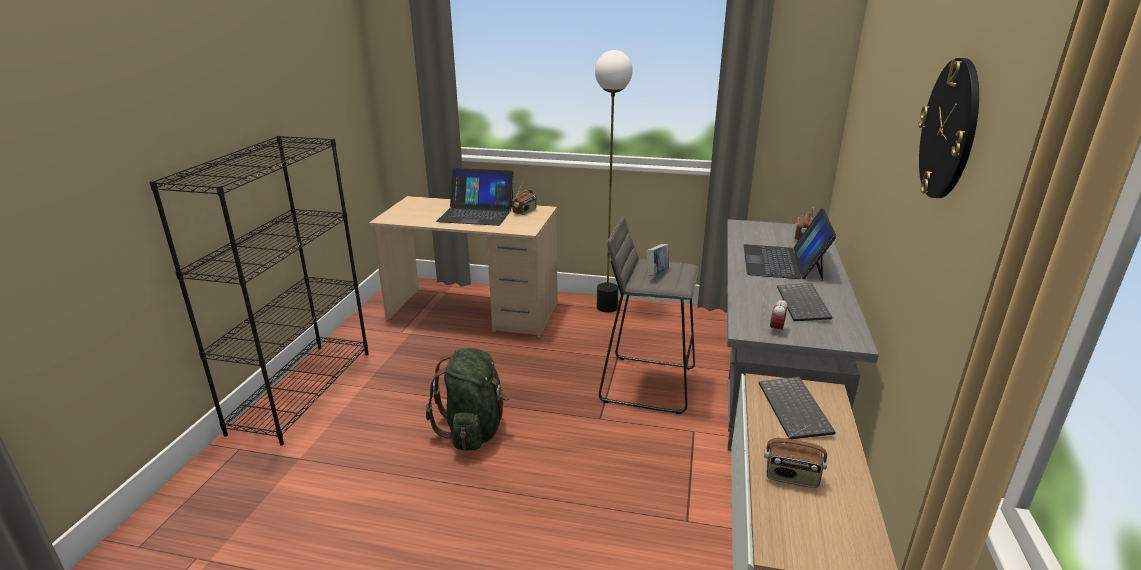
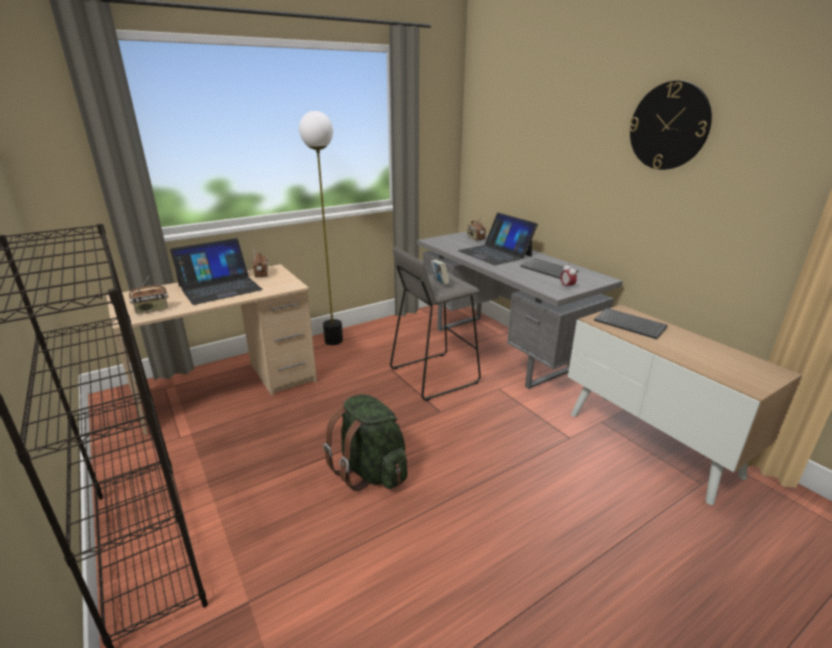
camera: 45 degrees left, 0 degrees up
radio [764,424,827,488] -> radio moved to [129,275,169,314]

